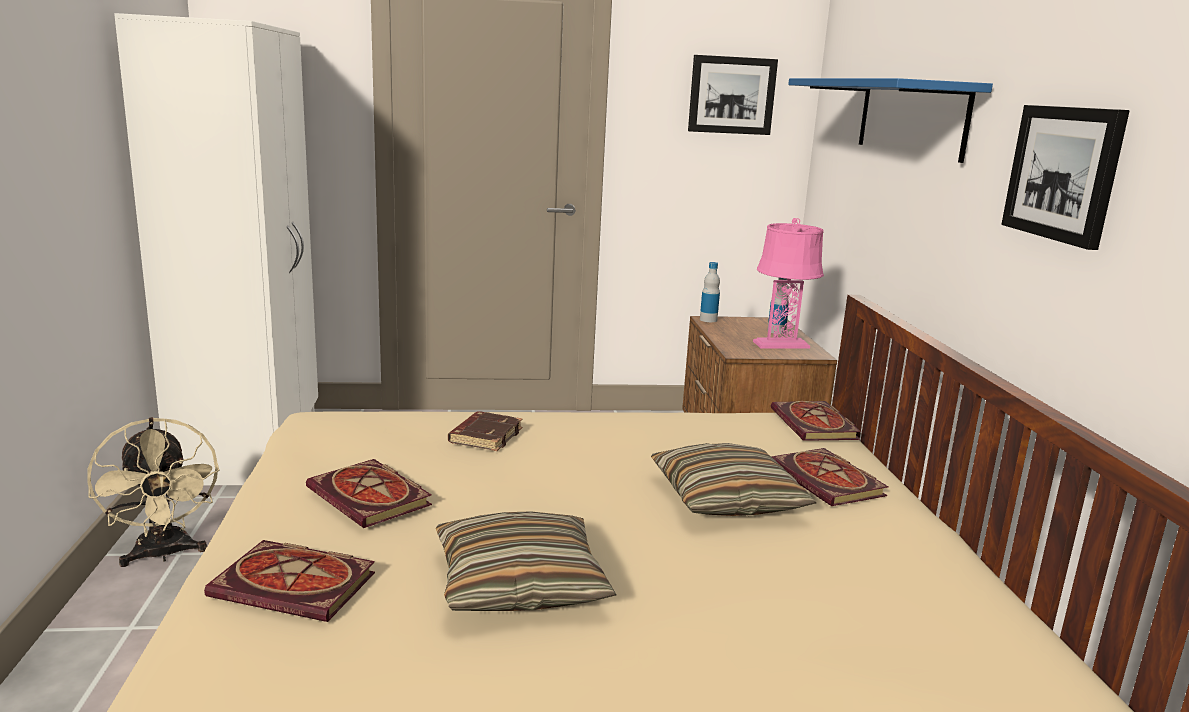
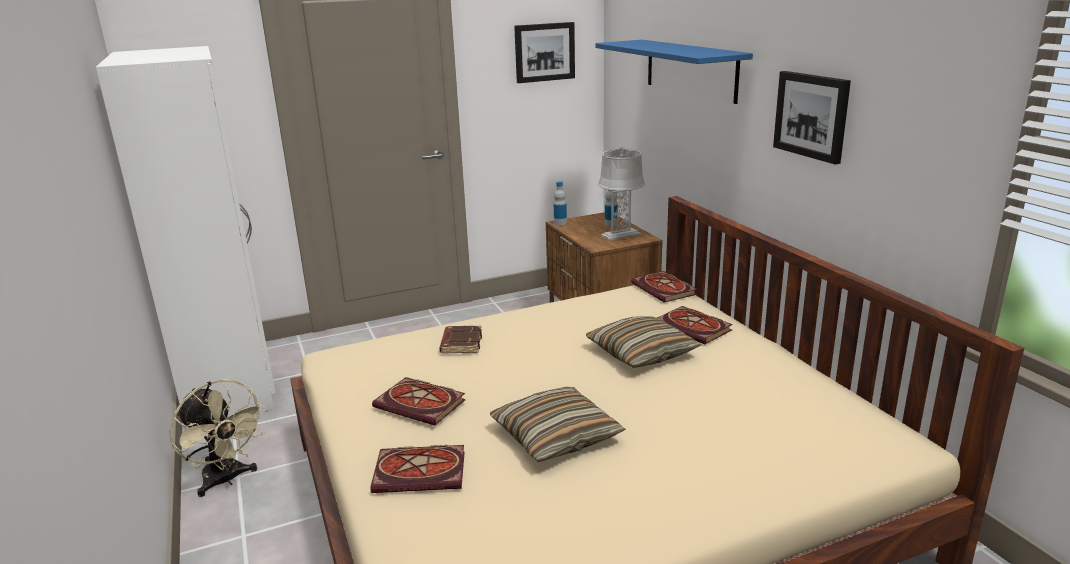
camera: 15 degrees left, 5 degrees up
pink table lamp [753,218,824,349] -> grey table lamp [598,147,645,241]

